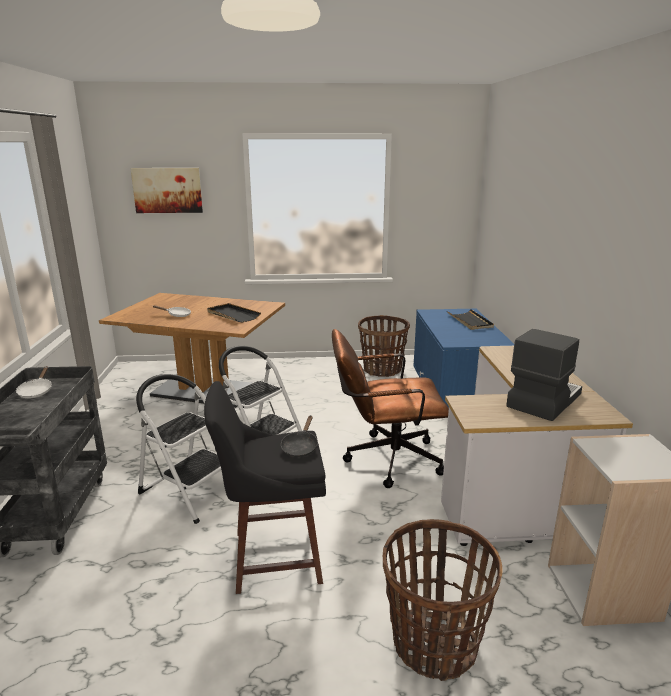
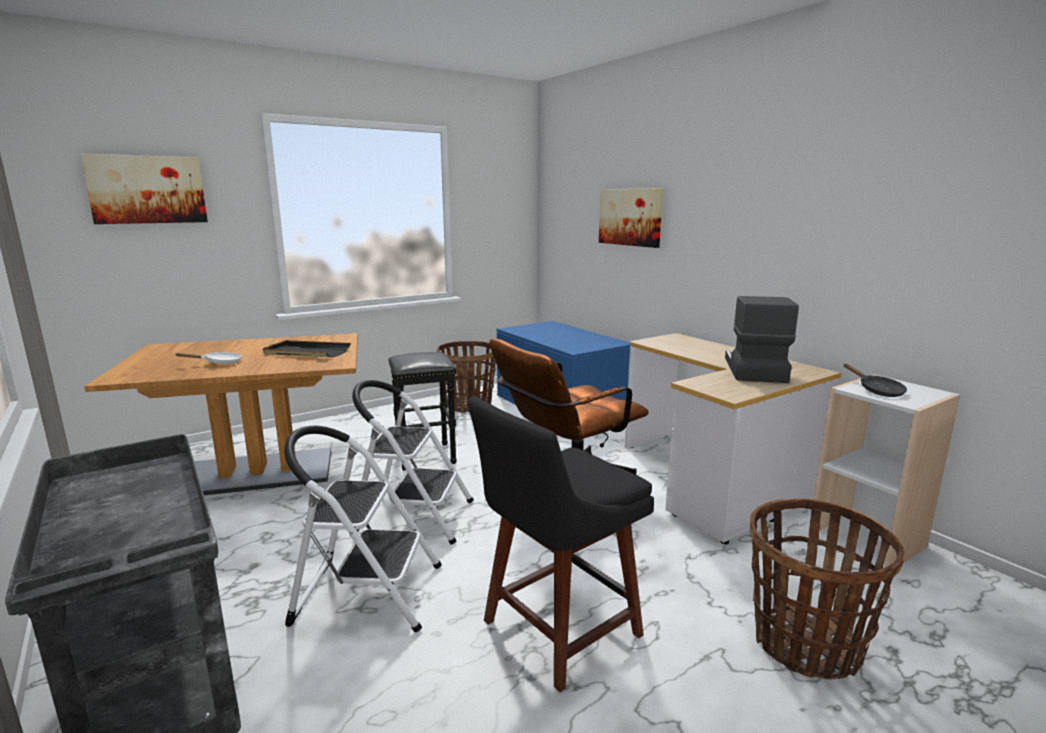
camera: 30 degrees left, 5 degrees down
white frying pan [16,366,52,398] -> none
black frying pan [281,415,318,457] -> black frying pan moved to [844,364,907,397]
black tray [447,309,494,330] -> none
none -> black stool [389,352,456,471]
none -> picture [599,188,663,248]

